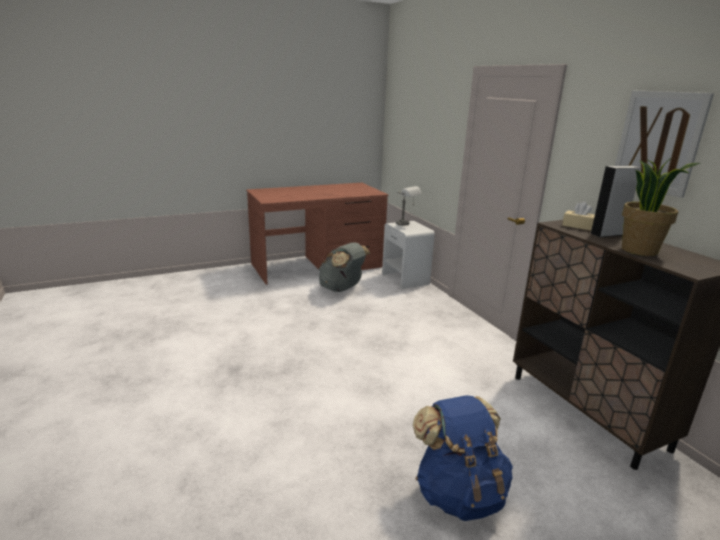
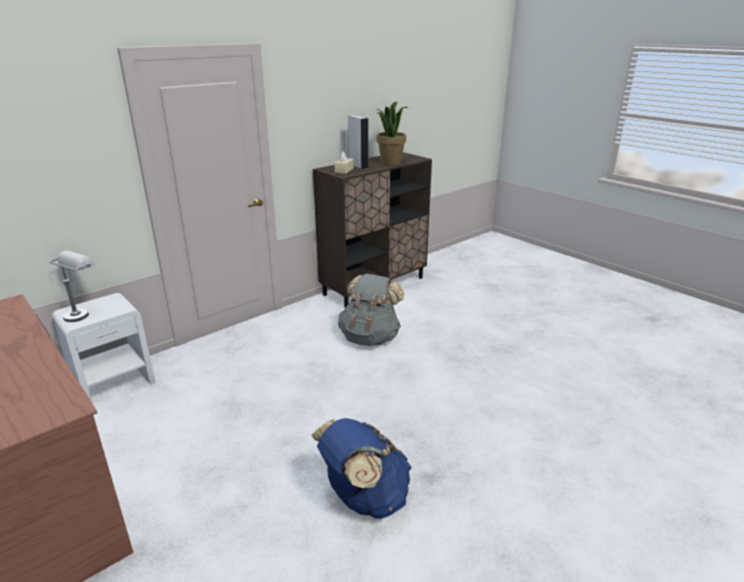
camera: 105 degrees left, 5 degrees up
grey backpack [319,242,370,292] -> grey backpack moved to [338,274,404,346]
blue backpack [413,395,513,521] -> blue backpack moved to [311,418,412,519]
picture [615,90,714,198] -> none

